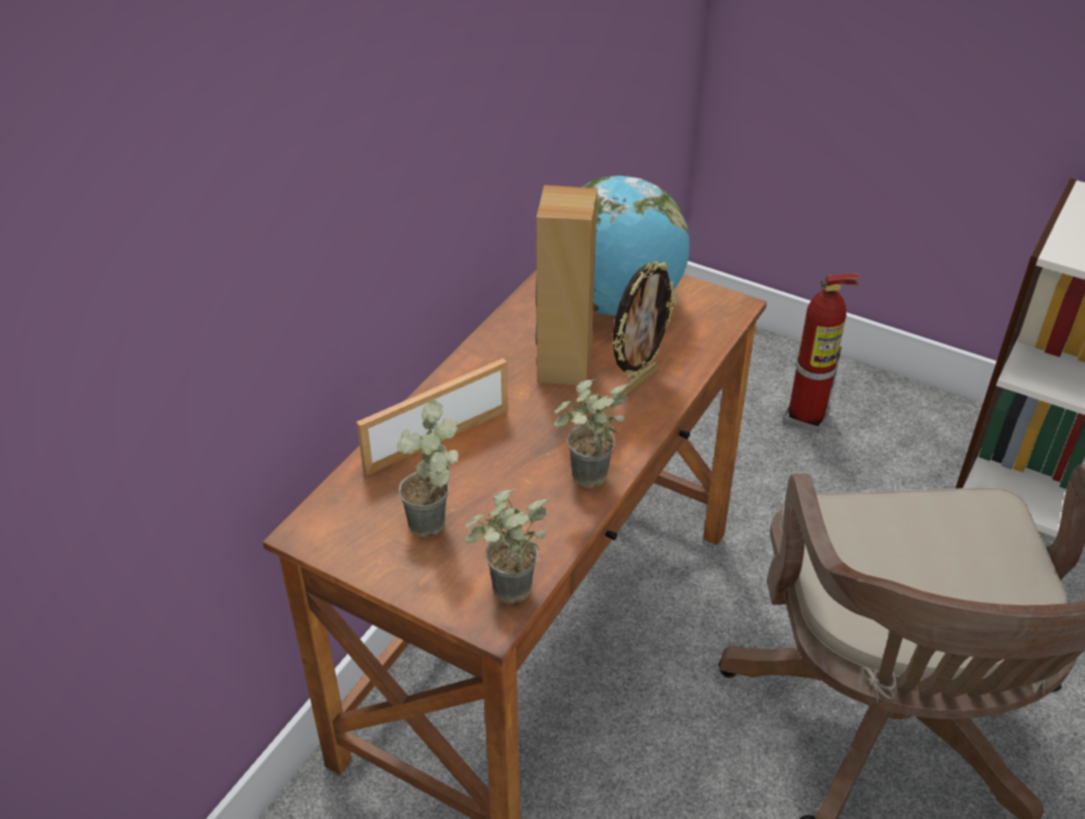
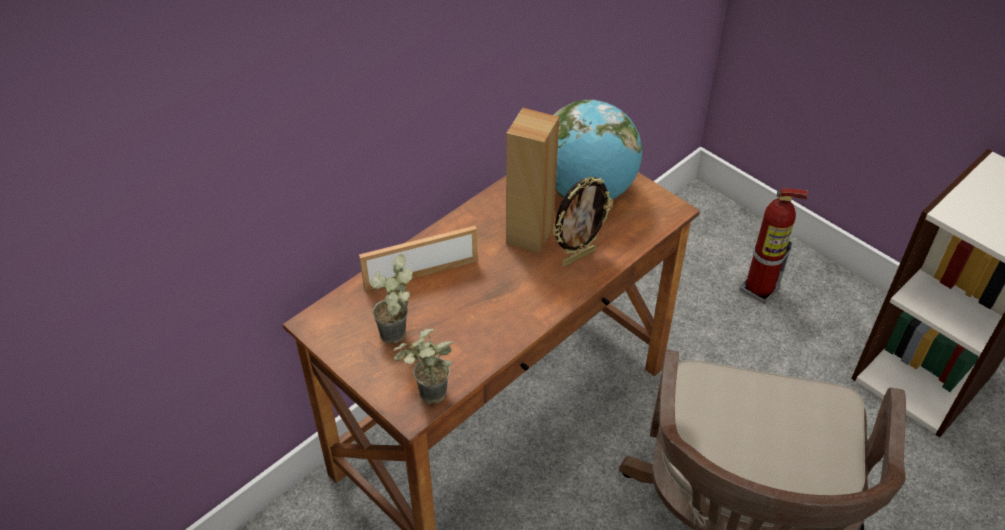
camera: 15 degrees right, 5 degrees up
potted plant [553,378,632,488] -> none

